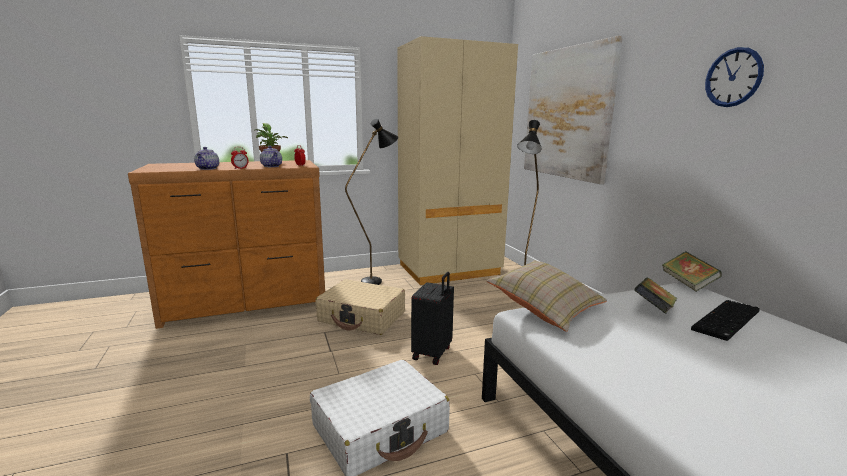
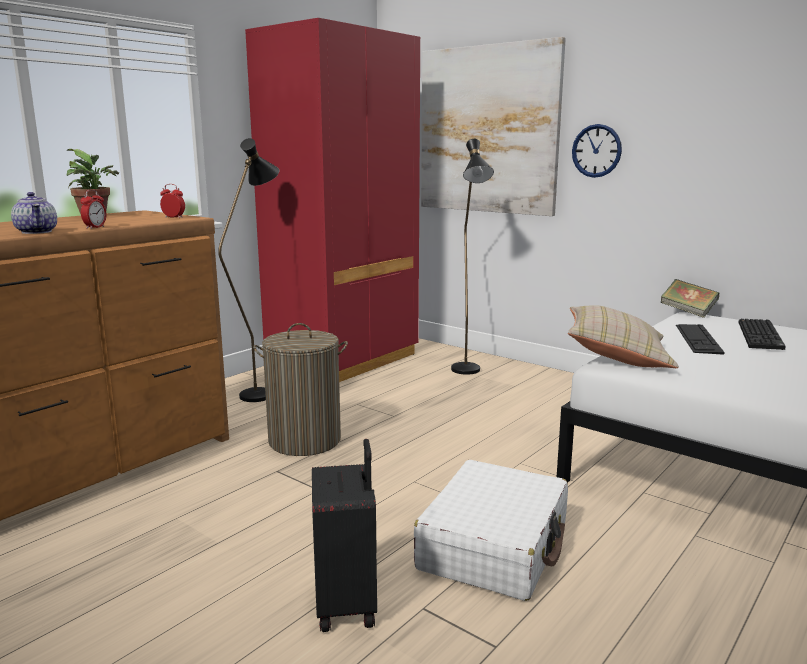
camera: 30 degrees left, 0 degrees up
teapot [260,146,282,167] -> none
beige suitcase [315,279,405,335] -> laundry basket [253,323,348,456]
beige wardrobe [397,36,518,285] -> red wardrobe [245,18,420,382]
black suitcase [411,272,454,365] -> black suitcase moved to [312,439,377,632]
book [634,278,677,314] -> keyboard [676,324,724,355]
wall clock [705,47,764,107] -> wall clock moved to [572,124,622,178]

